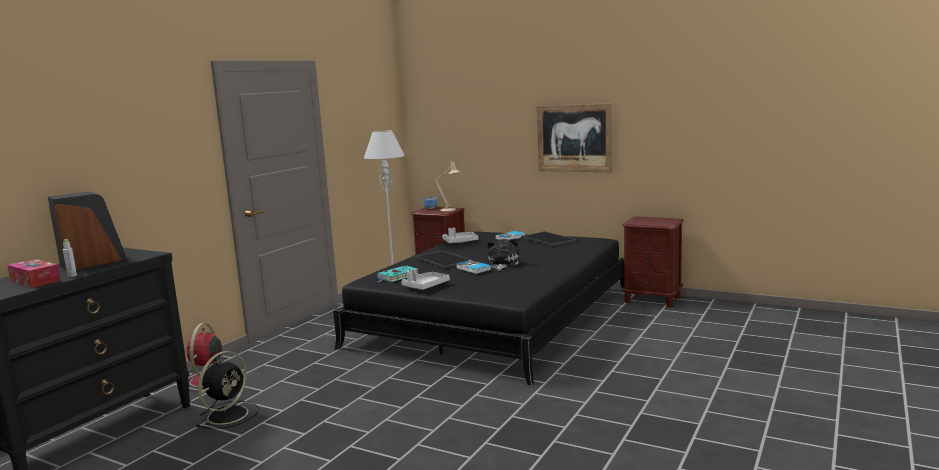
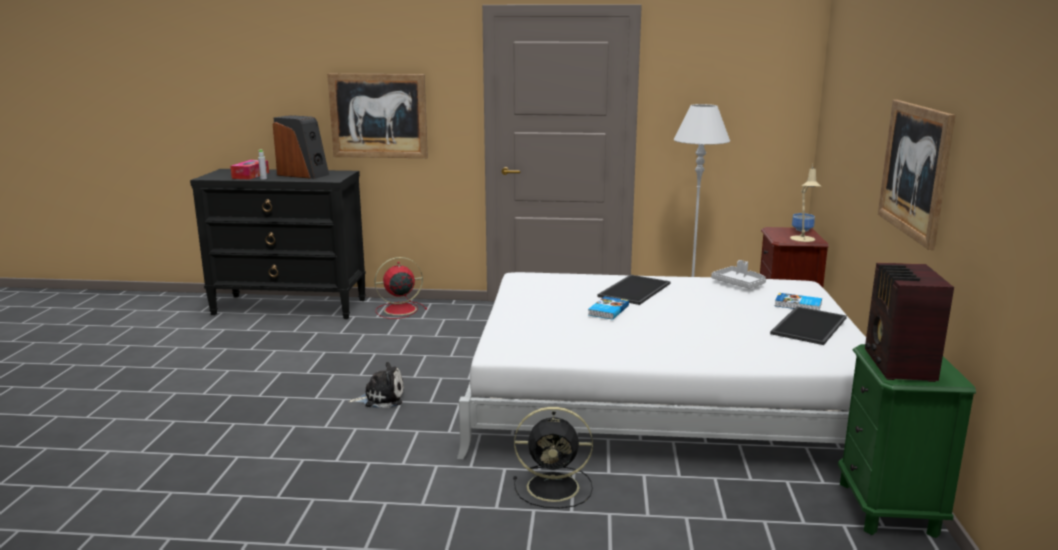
camera: 65 degrees right, 5 degrees up
black fan [196,351,259,429] -> black fan moved to [513,407,593,508]
black bed [333,232,624,385] -> white bed [457,272,866,459]
turquoise book [377,265,418,282] -> none
grey tray [401,269,450,290] -> none
plush toy [487,238,519,271] -> plush toy moved to [348,362,404,408]
brown nightstand [622,216,684,308] -> green nightstand [838,344,976,538]
none -> picture [327,74,428,158]
none -> radio [865,263,954,382]

